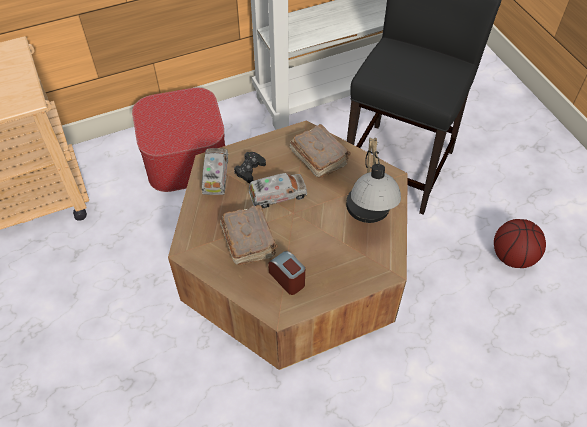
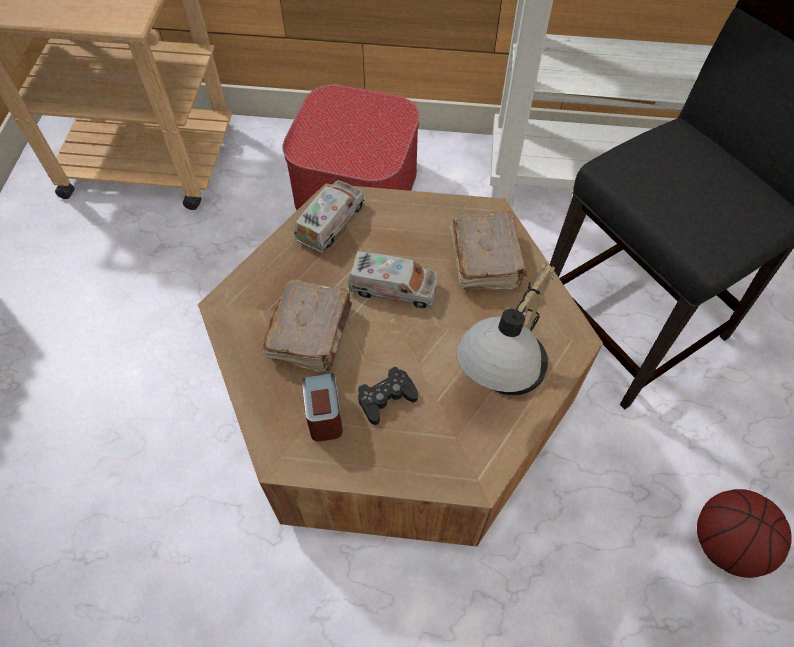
camera: 30 degrees right, 5 degrees up
black game controller [234,152,266,183] -> black game controller moved to [358,367,418,425]

